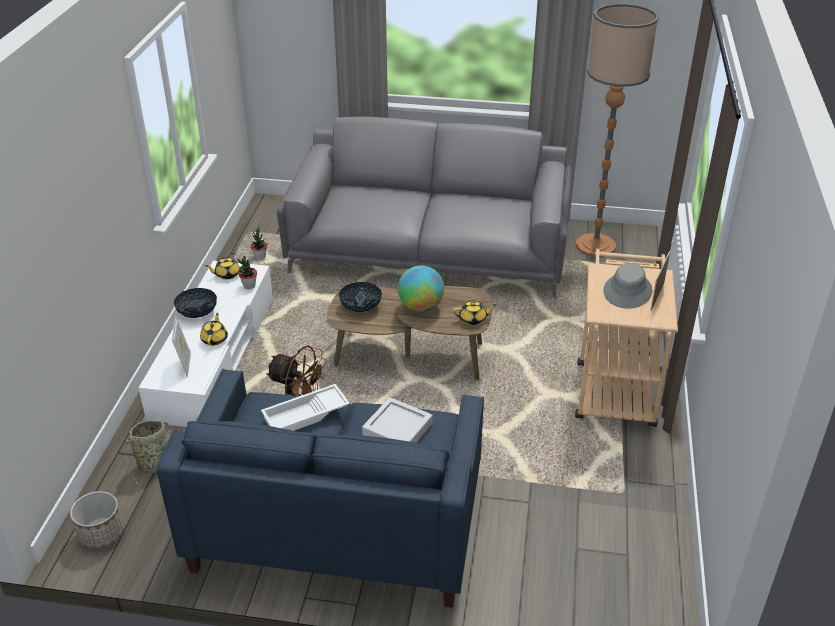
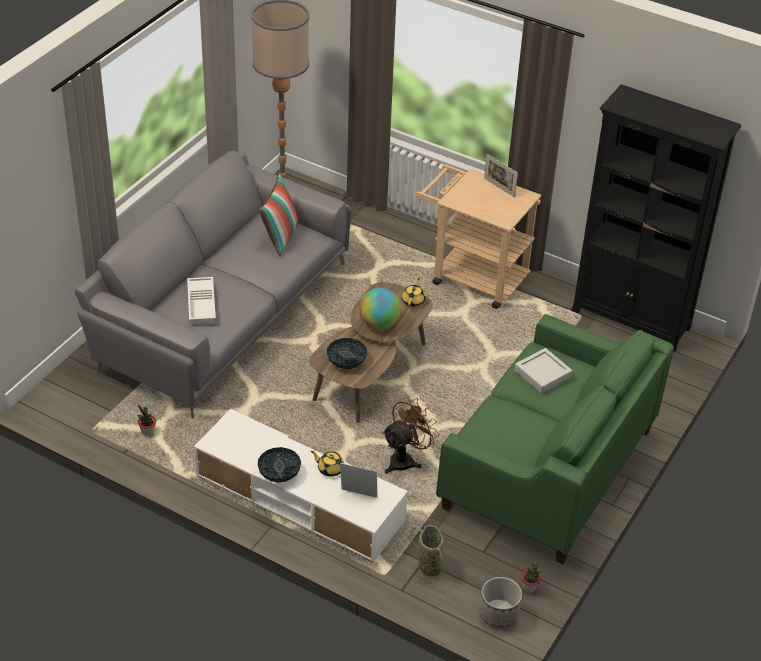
camera: 70 degrees left, 5 degrees up
blue sofa [156,369,484,608] -> green sofa [436,314,674,565]
yellow teapot [205,257,243,280] -> none
potted plant [237,256,257,289] -> potted plant moved to [521,563,541,593]
white tray [261,384,350,431] -> white tray moved to [187,277,216,325]
grey hat [603,263,652,309] -> none
none -> pillow [259,174,299,256]
none -> black bookcase [572,85,741,352]

